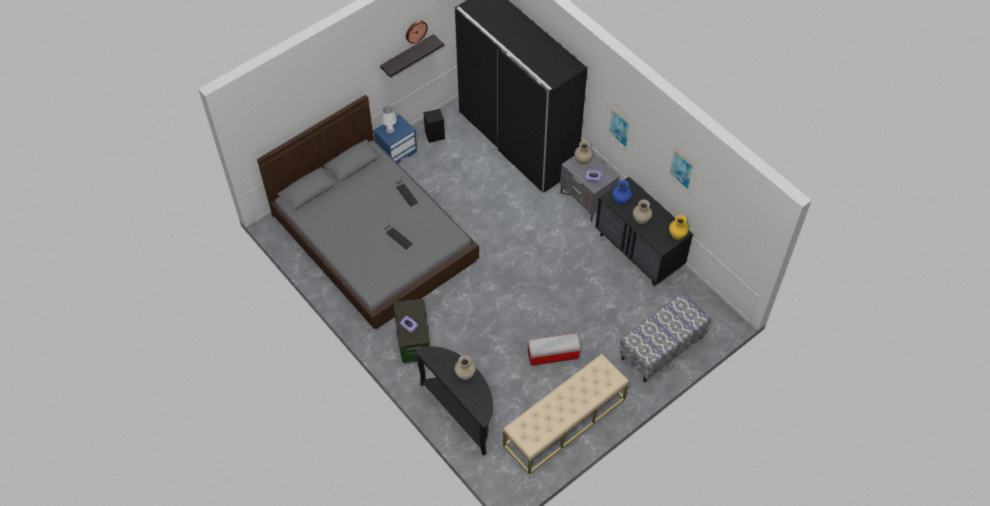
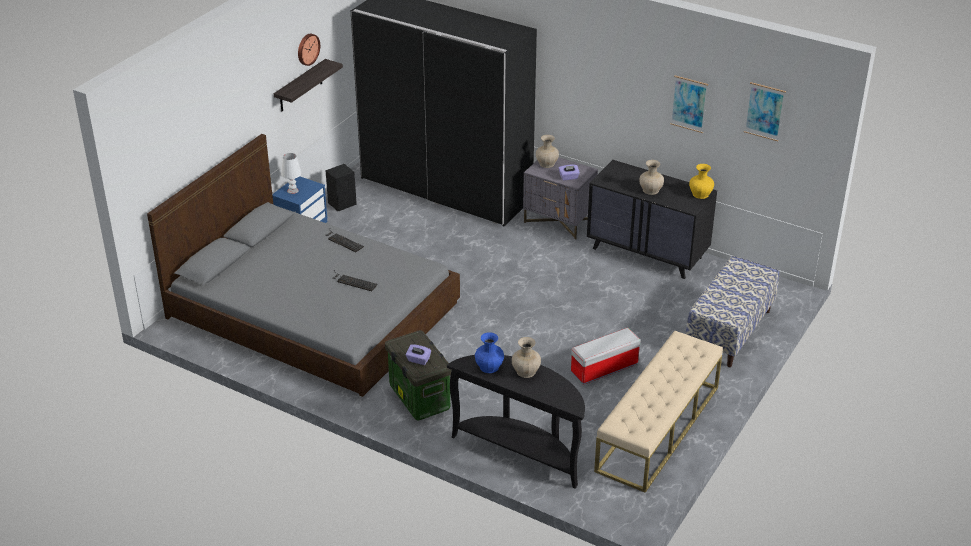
camera: 20 degrees left, 20 degrees down
picture [608,106,631,151] -> picture moved to [744,82,786,141]
blue vase [612,180,632,205] -> blue vase moved to [475,332,504,373]

